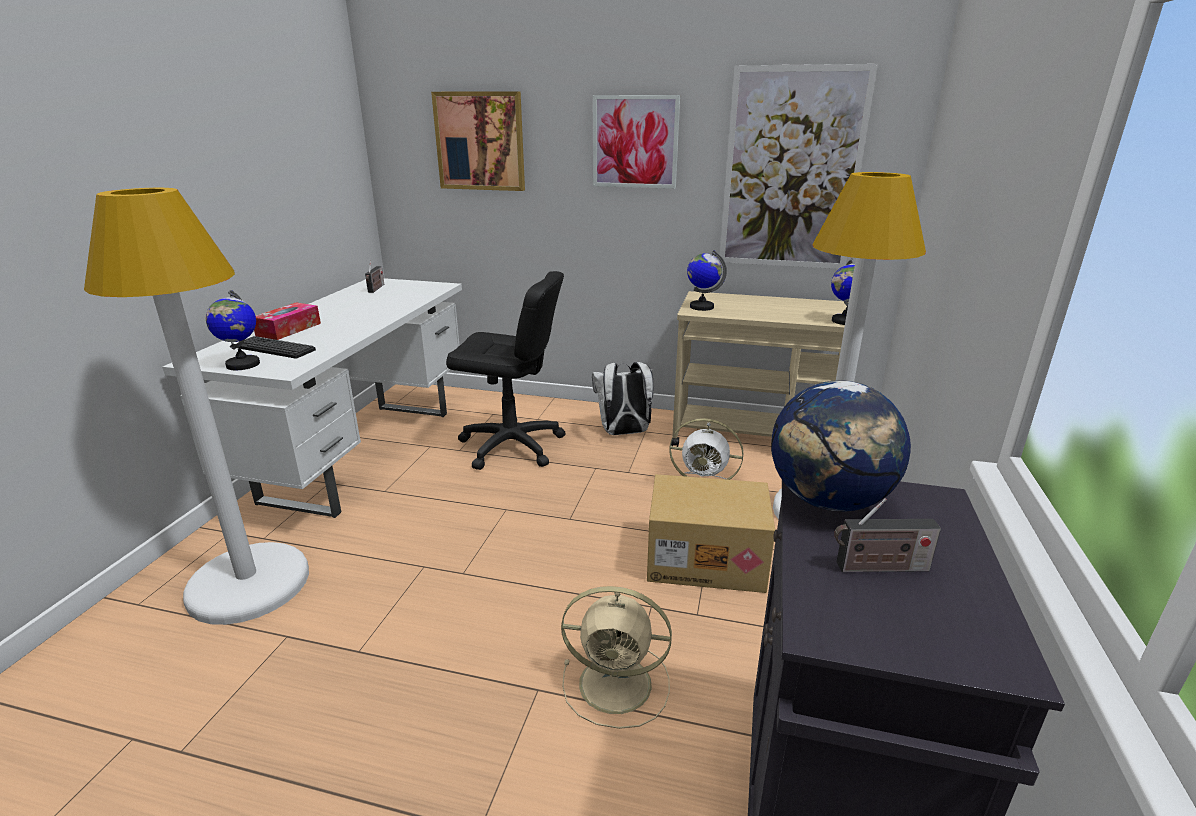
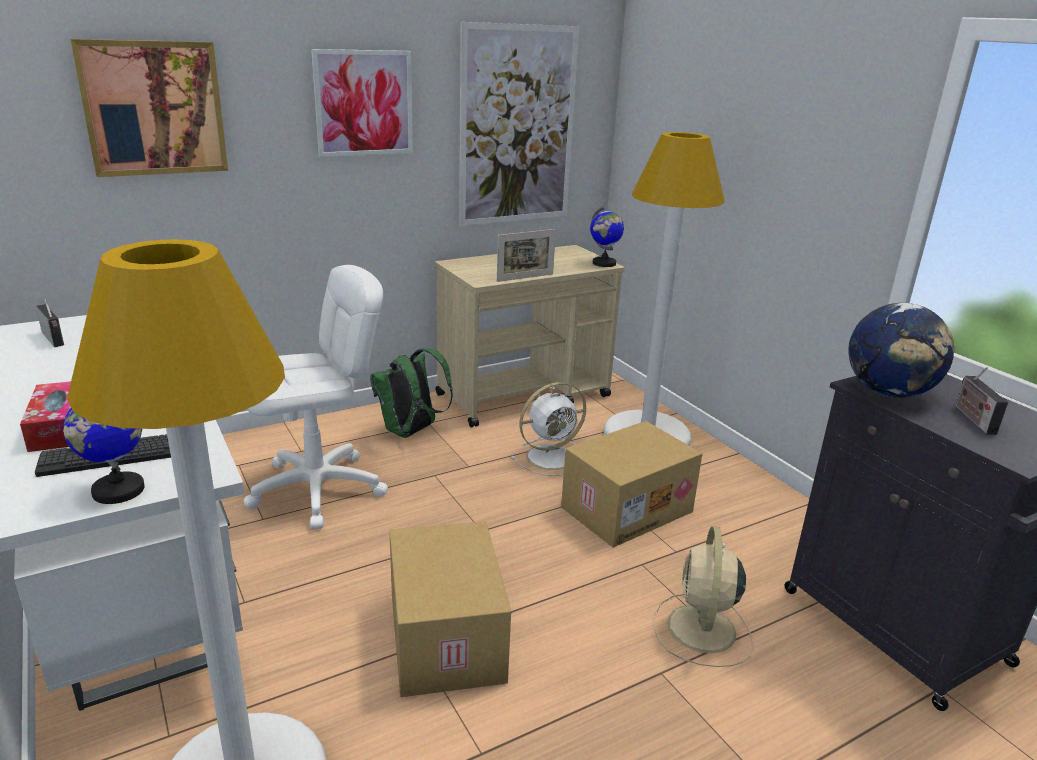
camera: 45 degrees left, 0 degrees up
black office chair [446,271,566,470] -> white office chair [243,265,388,530]
beige fan [561,586,672,729] -> beige fan turned 135 degrees clockwise [654,526,753,667]
white backpack [592,362,653,435] -> green backpack [370,348,453,438]
globe [687,250,727,311] -> none
radio [834,498,941,572] -> radio turned 135 degrees clockwise [956,367,1008,435]
none -> cardboard box [389,521,511,697]
none -> picture frame [497,229,556,282]

